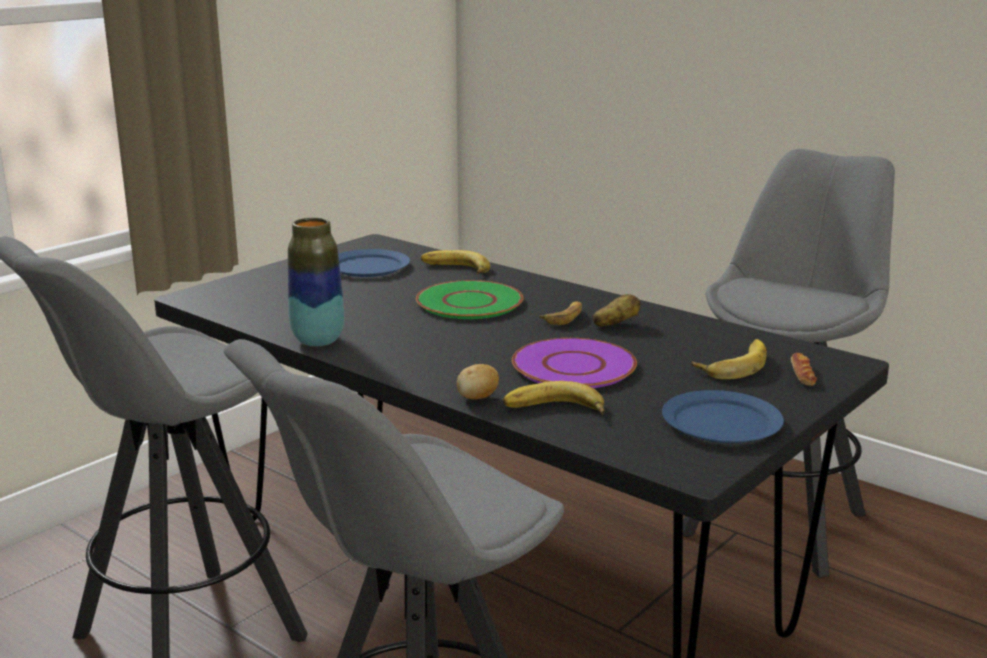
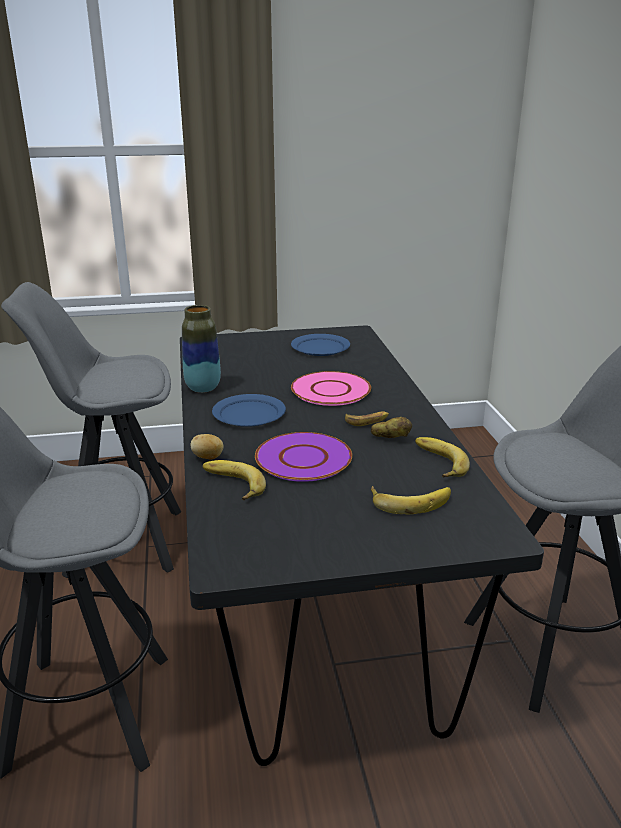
camera: 40 degrees right, 5 degrees up
green plate [416,280,523,319] -> pink plate [291,371,371,406]
banana [421,250,490,274] -> banana moved to [415,437,470,478]
blue plate [662,390,784,443] -> blue plate moved to [212,394,286,427]
bread [791,353,817,386] -> none

